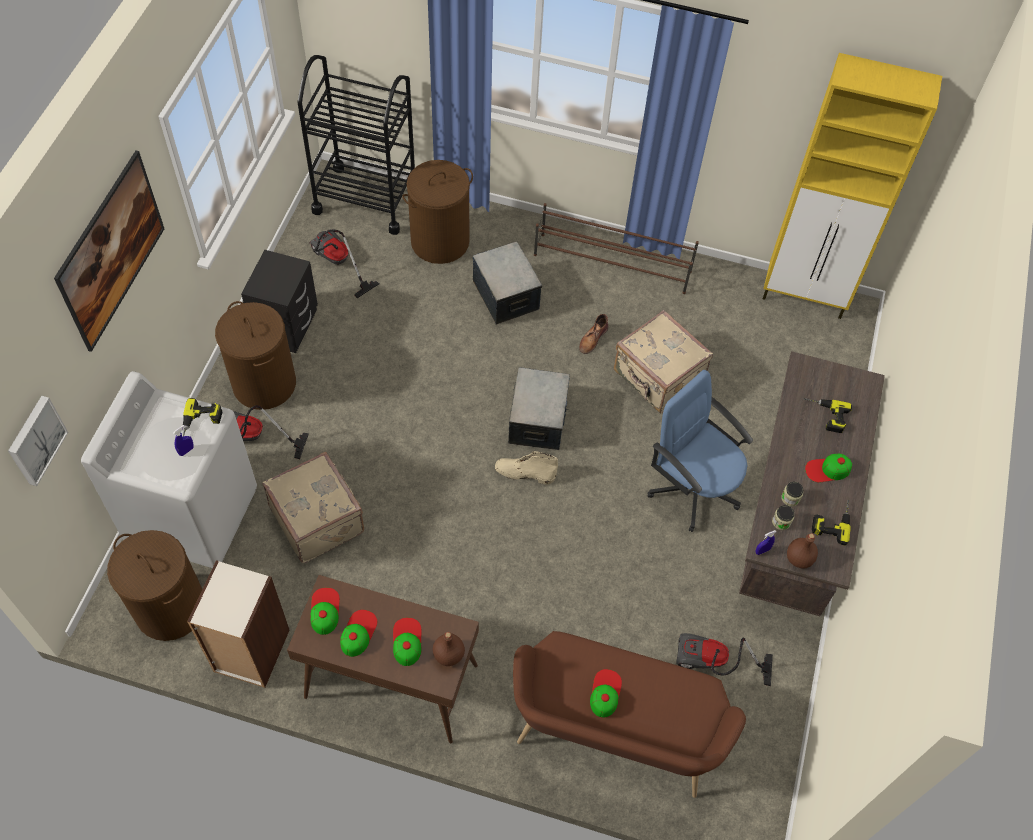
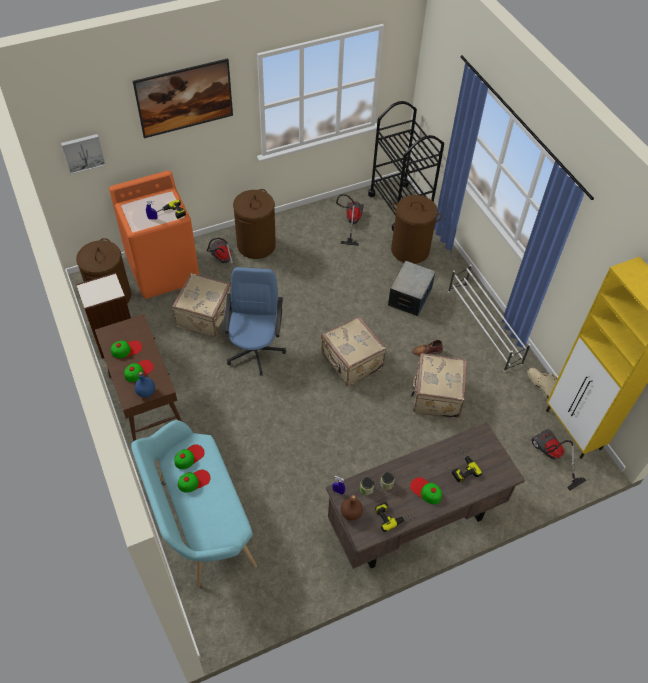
camera: 50 degrees right, 5 degrees down
white washing machine [81,371,257,568] -> orange washing machine [109,171,199,299]
black nightstand [241,250,318,353] -> none
cap [310,587,340,635] -> cap moved to [174,444,205,469]
brown bottle [433,632,465,666] -> blue bottle [135,372,155,397]
beige boot [495,451,558,485] -> beige boot moved to [527,368,558,400]
storage box [508,367,570,450] -> beige suitcase [321,316,386,386]
brown bench [513,631,746,798] -> turquoise bench [131,420,257,587]
brown shoe rack [534,203,699,294] -> white shoe rack [448,264,531,372]
blue office chair [647,370,753,532] -> blue office chair moved to [222,267,286,376]
vacuum cleaner [676,633,773,686] -> vacuum cleaner moved to [532,429,587,491]

